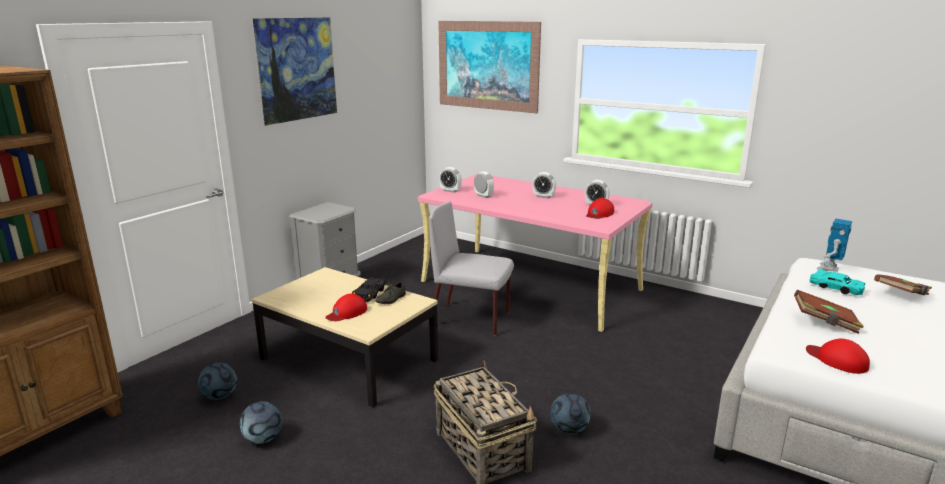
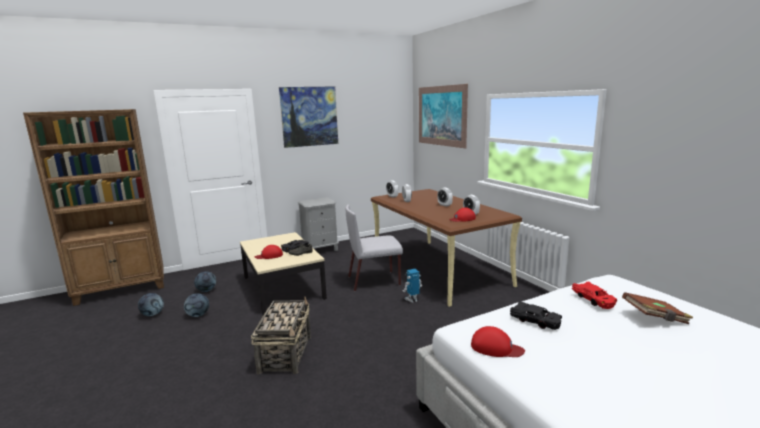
camera: 30 degrees right, 5 degrees down
pink desk [418,174,653,332] -> brown desk [371,189,522,307]
grey chair [429,201,514,336] -> grey chair turned 60 degrees counterclockwise [346,205,403,291]
football [550,393,590,434] -> football moved to [138,293,164,316]
brown book [794,290,864,334] -> black toy car [510,301,562,330]
red cap [806,339,870,374] -> red cap turned 120 degrees clockwise [471,326,525,357]
turquoise toy car [809,269,865,295] -> red toy car [572,281,617,309]
toy robot [816,219,852,272] -> toy robot moved to [402,269,422,302]

